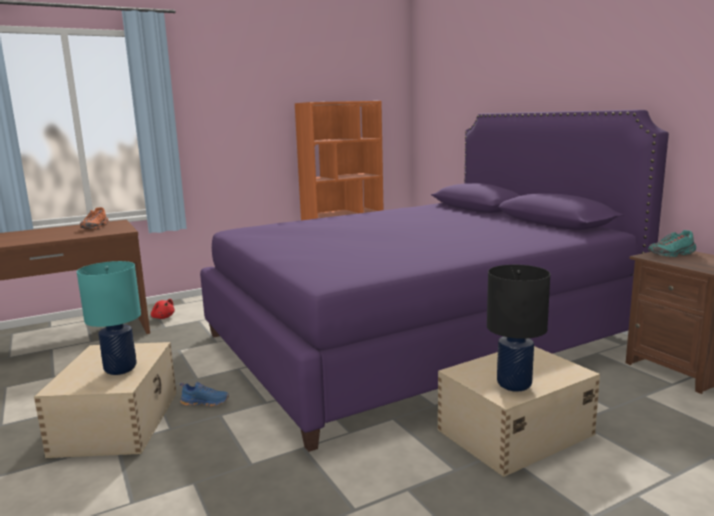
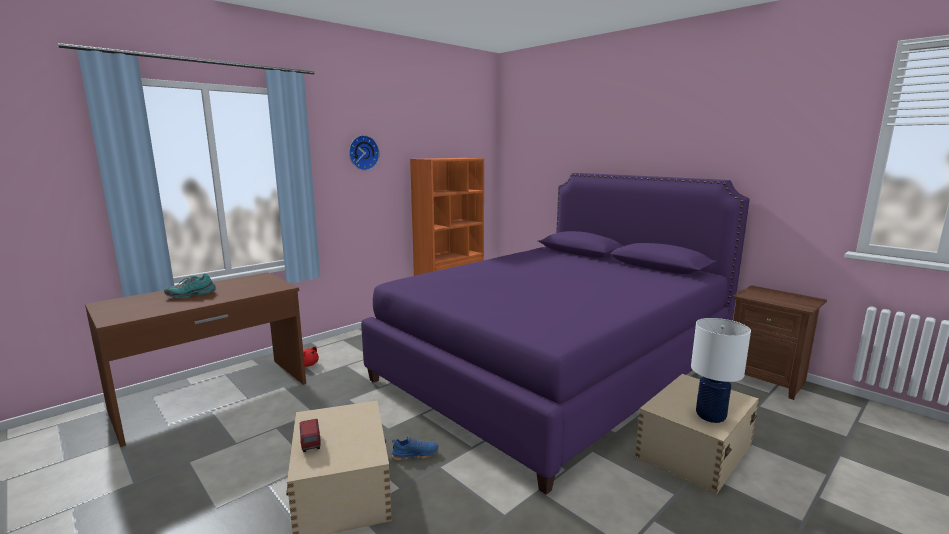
camera: 15 degrees left, 0 degrees up
turquoise table lamp [77,261,141,375] -> none
orange shoe [80,207,109,229] -> none
black table lamp [487,265,550,392] -> white table lamp [691,318,751,423]
turquoise shoe [648,230,696,257] -> turquoise shoe moved to [164,274,216,299]
none -> toy truck [300,419,321,452]
none -> wall clock [349,135,380,171]

